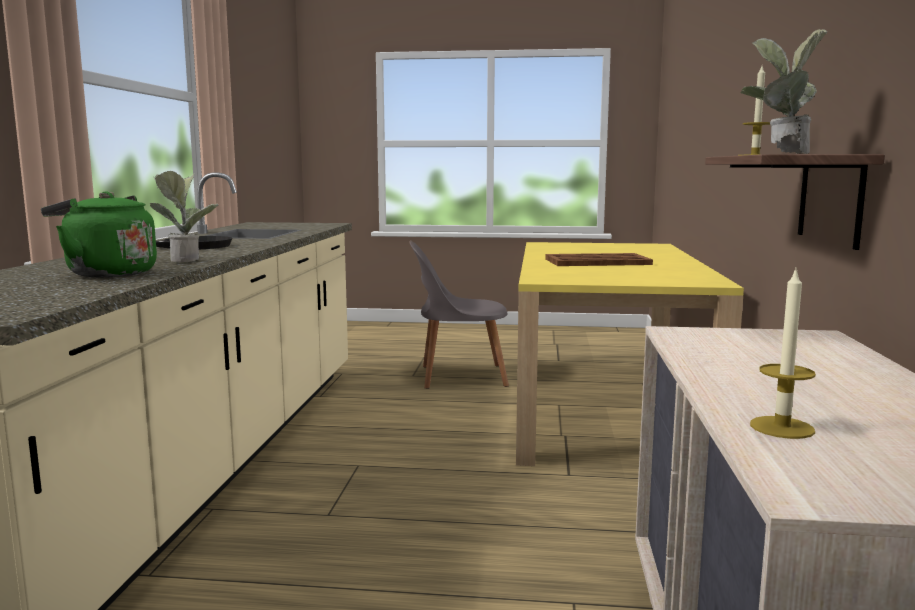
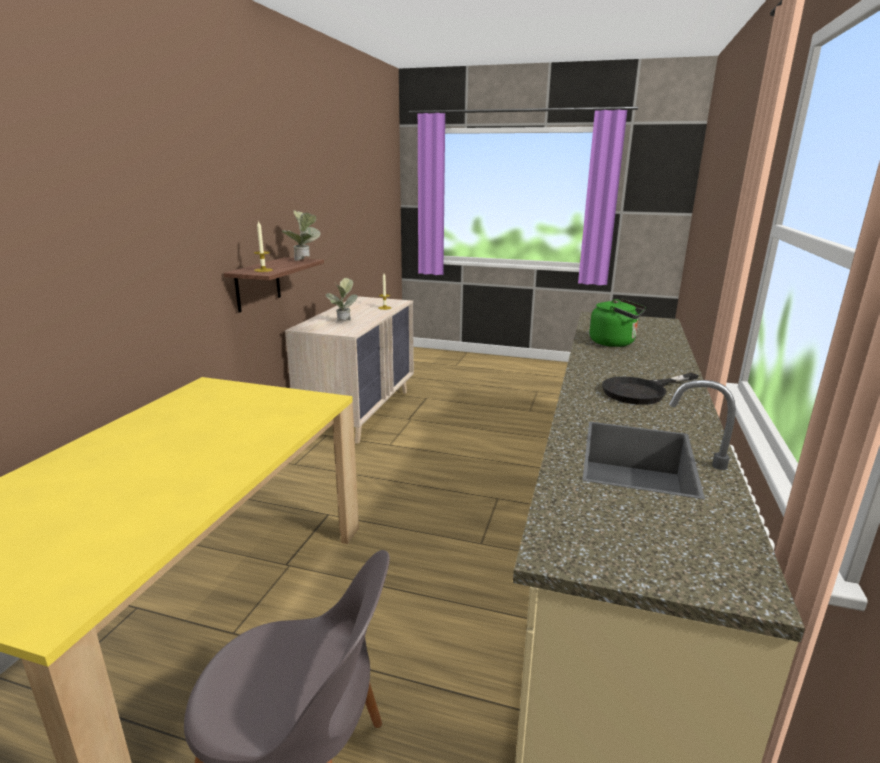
camera: 170 degrees left, 10 degrees up
potted plant [150,171,218,262] -> potted plant moved to [325,278,358,321]
brown tray [545,253,653,266] -> none

